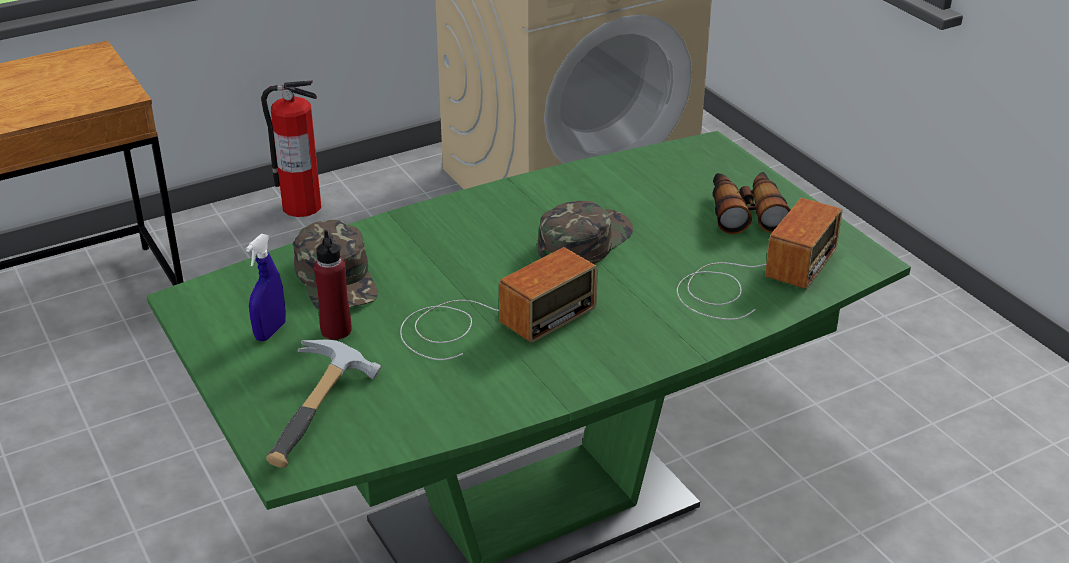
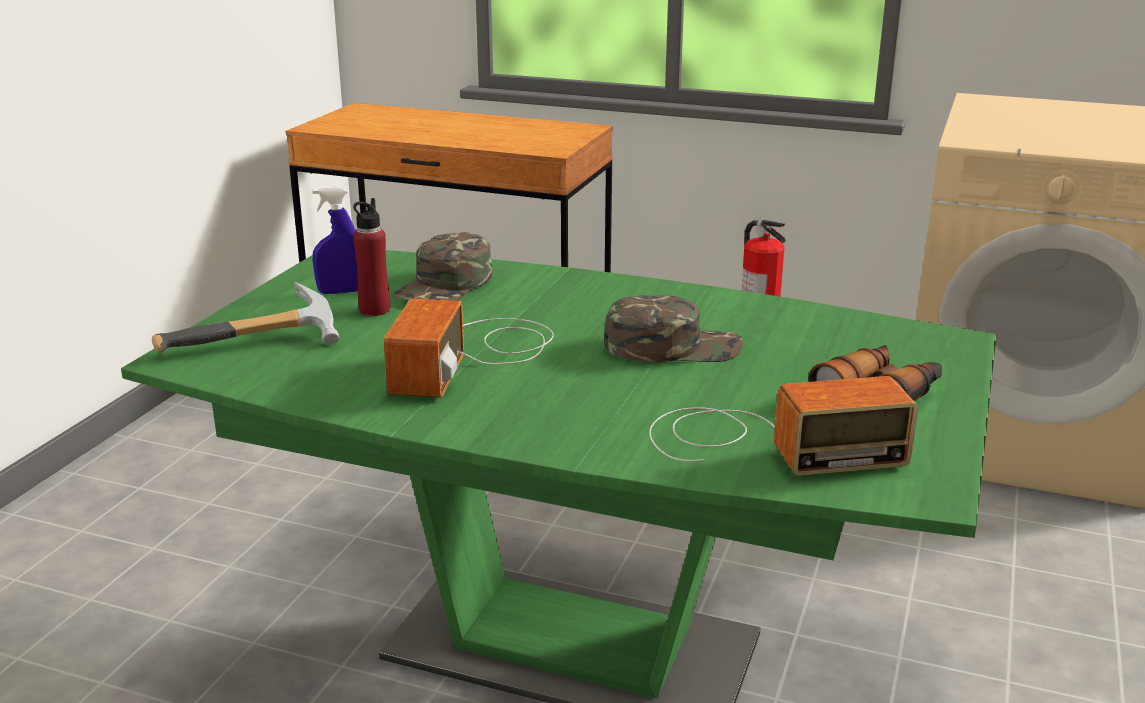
camera: 50 degrees right, 10 degrees down
radio [400,247,598,360] -> radio turned 90 degrees clockwise [383,298,554,398]

